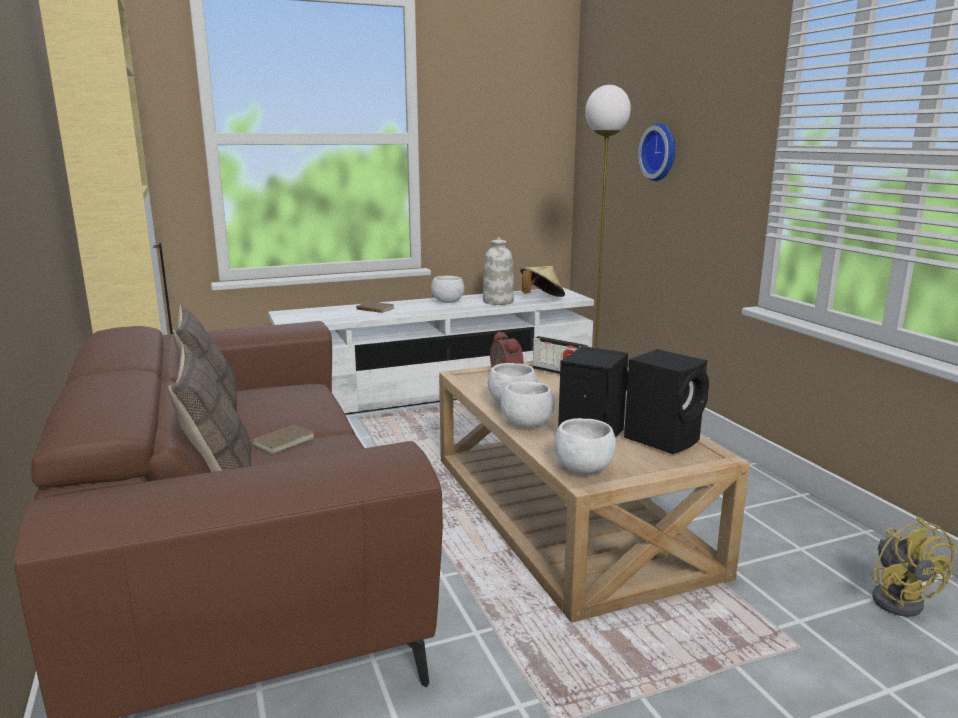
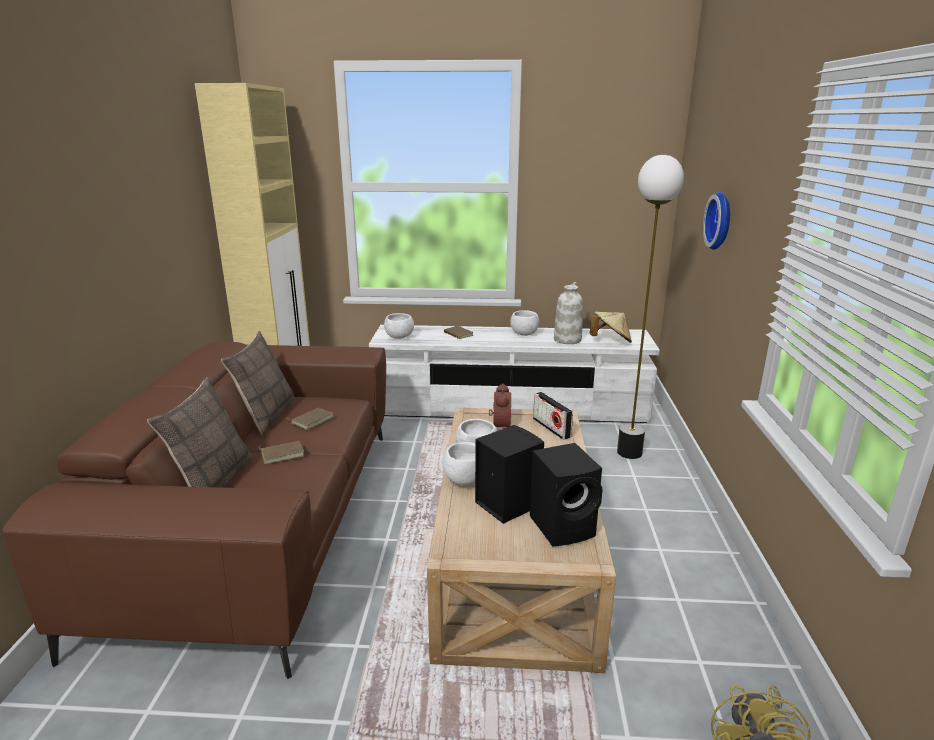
camera: 25 degrees right, 5 degrees up
white bowl [554,418,616,474] -> white bowl moved to [384,313,414,339]
none -> brown book [288,408,333,430]

